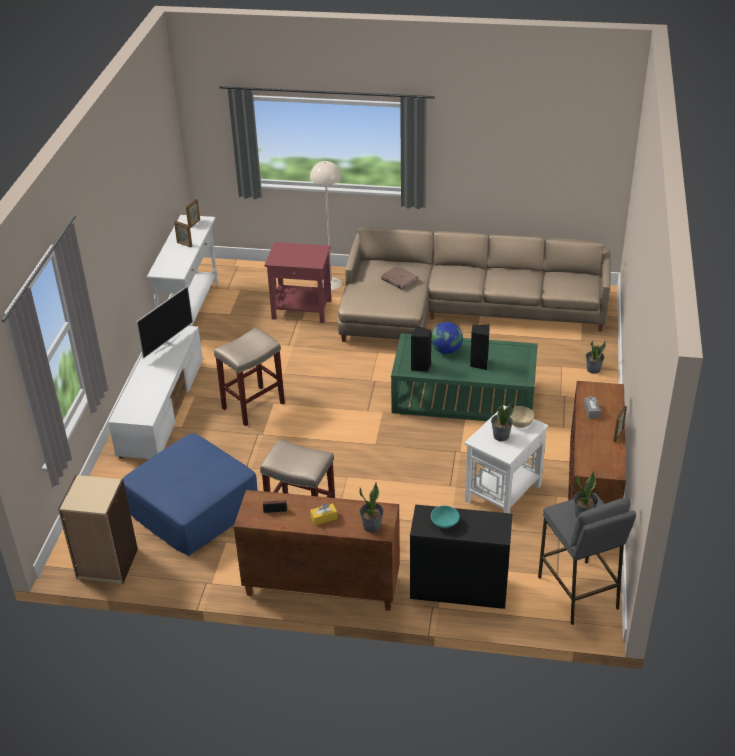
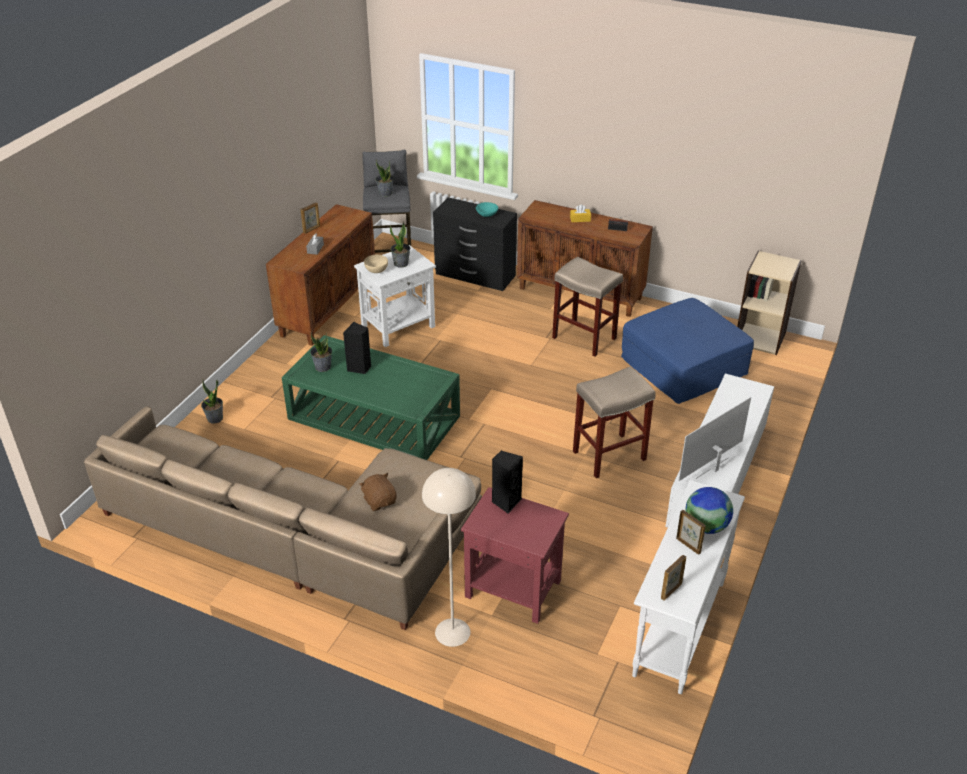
camera: 165 degrees left, 0 degrees up
potted plant [360,482,384,533] -> potted plant moved to [310,333,332,372]
brown book [381,266,419,290] -> brown plush toy [359,473,397,511]
black speaker [411,326,432,372] -> black speaker moved to [492,451,523,514]
globe [431,322,463,354] -> globe moved to [686,487,733,534]

